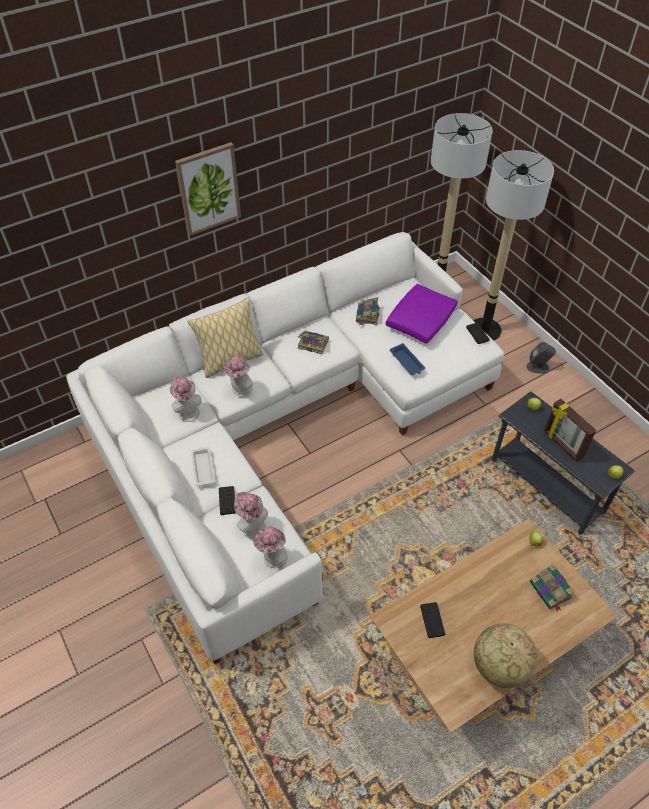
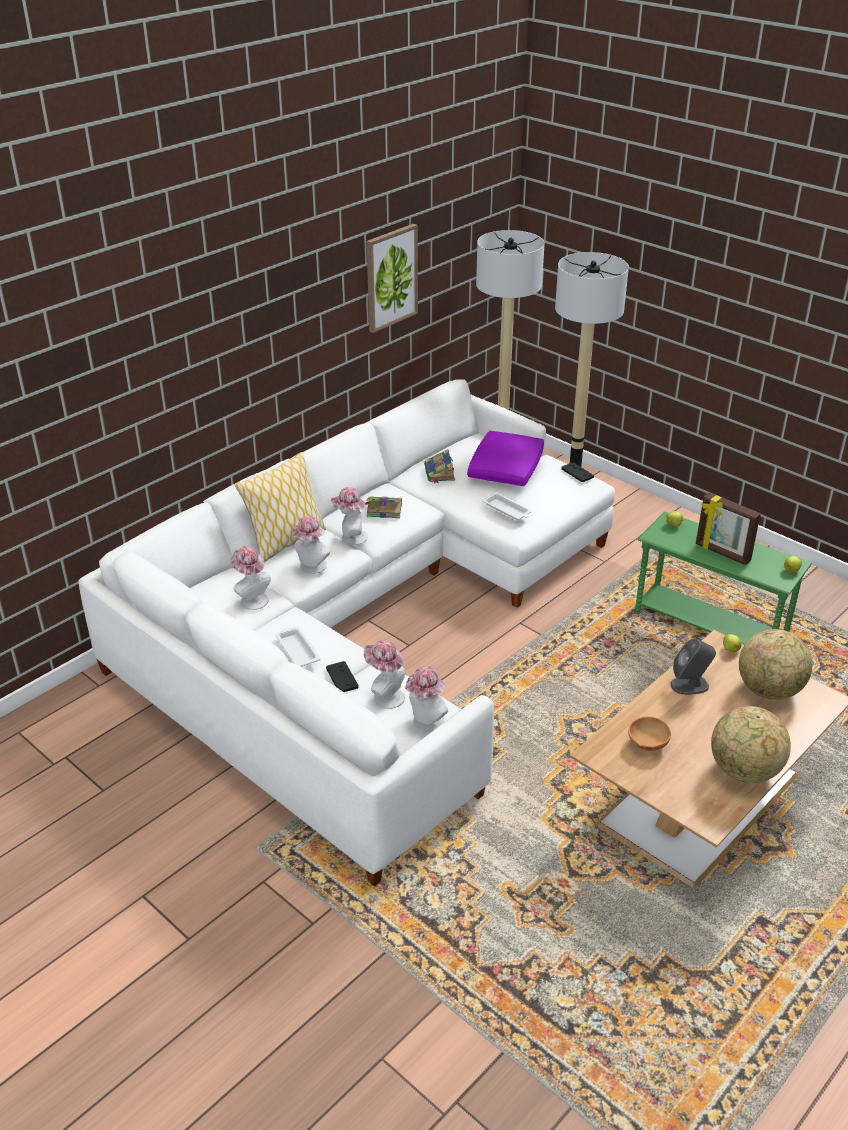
camera: 15 degrees left, 15 degrees down
picture [175,142,241,236] -> picture moved to [367,224,418,333]
blue tray [390,343,425,375] -> white tray [482,492,532,520]
black game controller [420,602,445,638] -> brown bowl [628,717,671,751]
grey side table [492,392,635,535] -> green side table [635,512,812,645]
grey speaker [527,342,556,373] -> grey speaker moved to [670,638,716,695]
book [530,564,574,612] -> globe [739,629,812,700]
none -> hat [331,487,368,545]

